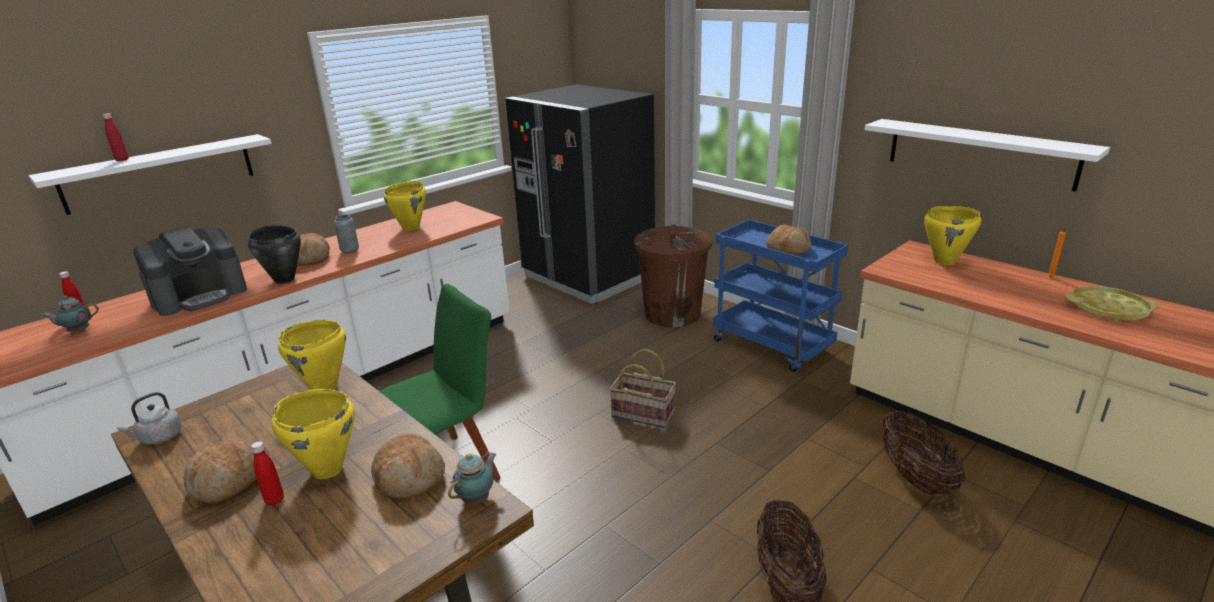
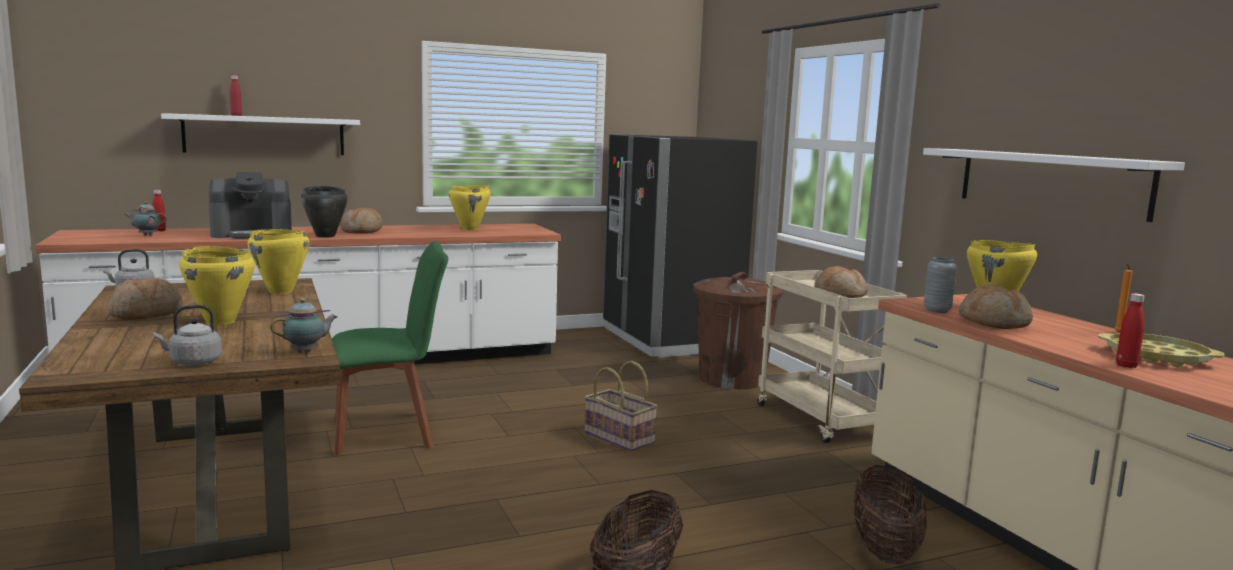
camera: 20 degrees right, 15 degrees down
red bottle [251,441,284,506] -> red bottle moved to [1116,293,1145,368]
grey vase [334,215,359,254] -> grey vase moved to [924,257,957,313]
bread [371,433,445,499] -> bread moved to [959,284,1033,329]
blue cart [713,220,848,372] -> beige cart [757,270,907,443]
none -> grey kettle [153,305,222,365]

